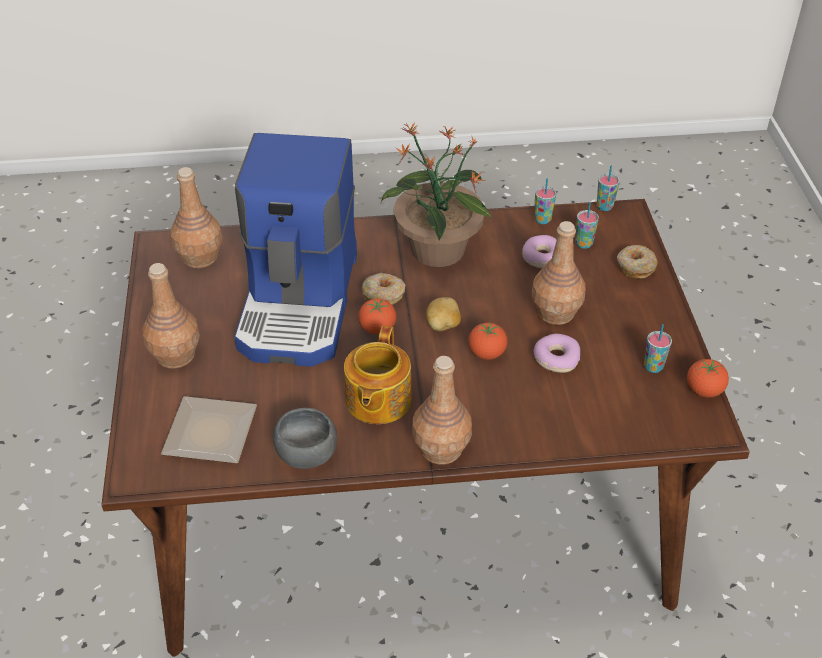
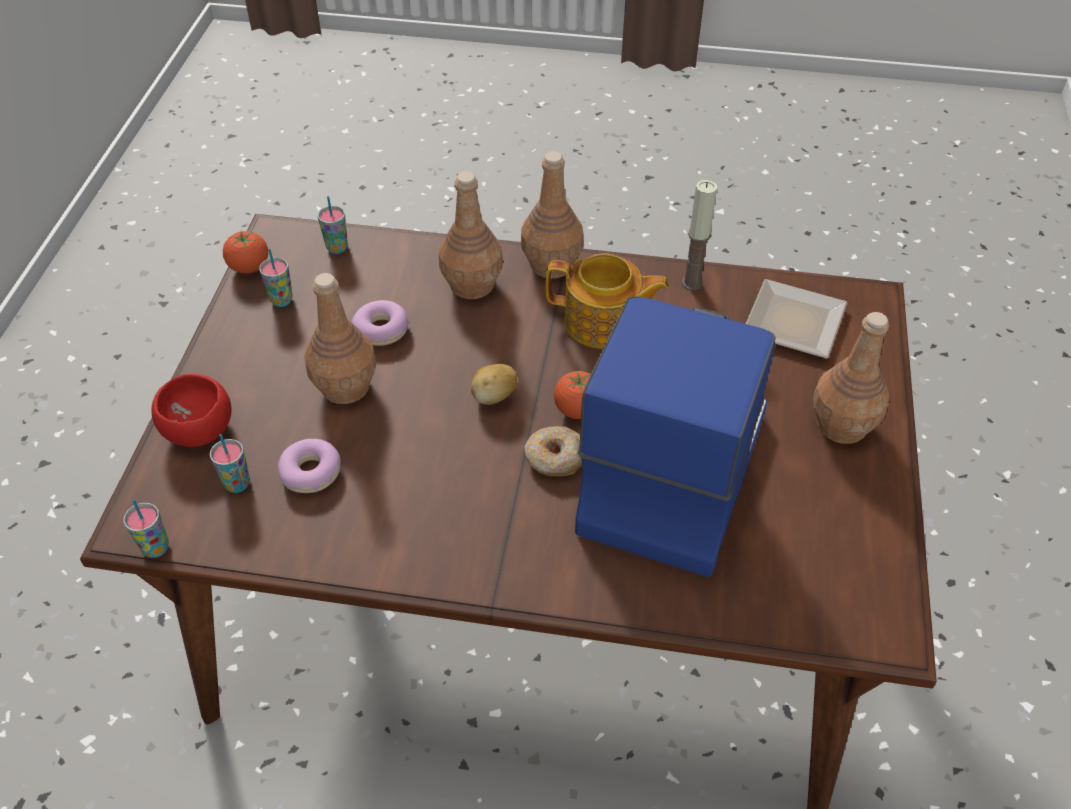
camera: 165 degrees left, 5 degrees up
brown bottle [170,167,222,268] -> brown bottle moved to [439,171,503,299]
grey bowl [273,408,337,469] -> candle [682,180,717,291]
teapot [344,326,412,424] -> teapot turned 75 degrees clockwise [546,254,670,349]
potted plant [381,122,492,267] -> none
tomato [468,323,507,360] -> none
cup [534,178,556,224] -> cup moved to [318,196,348,254]
donut [617,245,658,279] -> red bowl [151,374,232,447]

